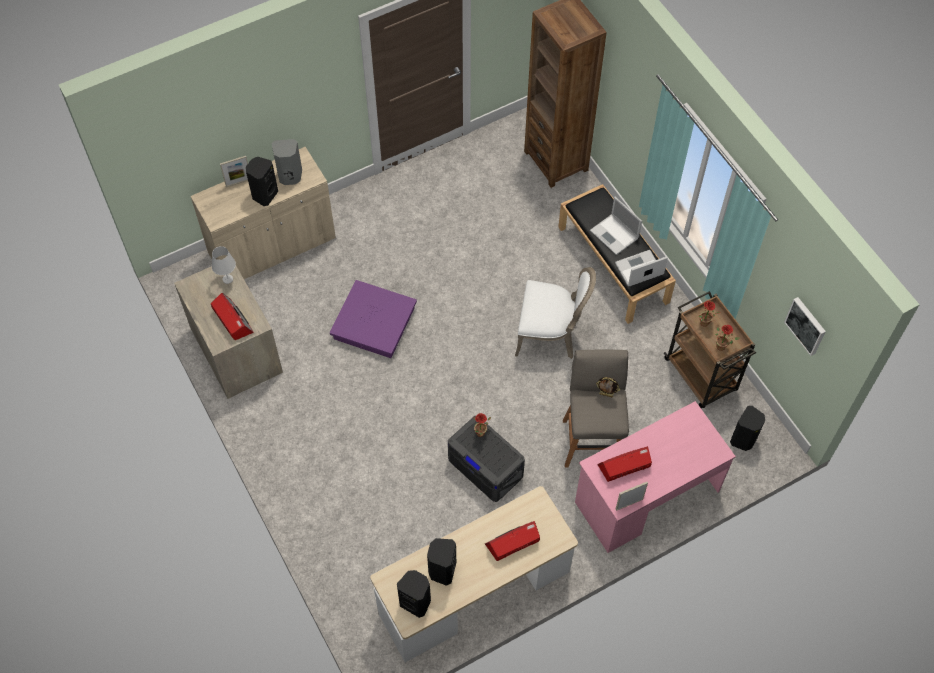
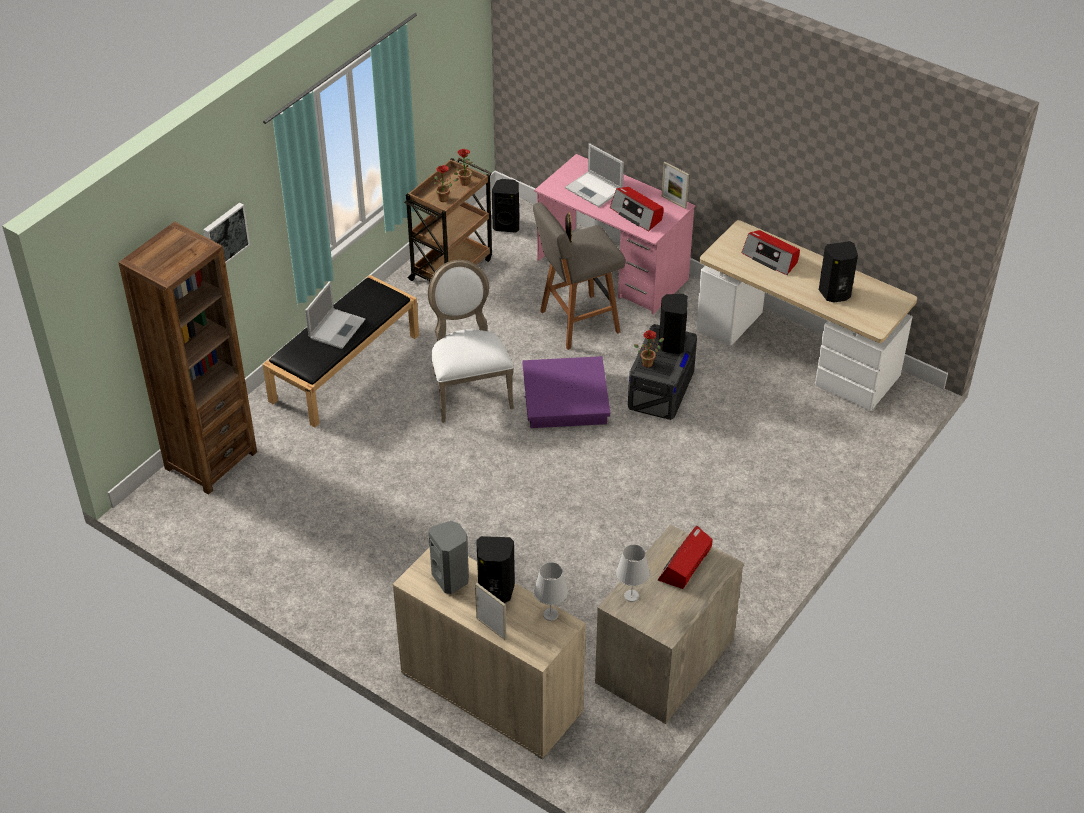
camera: 115 degrees left, 15 degrees down
purple storage box [330,280,417,358] -> purple storage box moved to [523,356,610,428]
black speaker [397,570,431,618] -> black speaker moved to [659,294,688,354]
laptop [615,250,668,286] -> laptop moved to [565,143,624,207]
picture [784,297,826,356] -> picture moved to [203,203,250,263]
none -> white table lamp [534,562,568,621]

